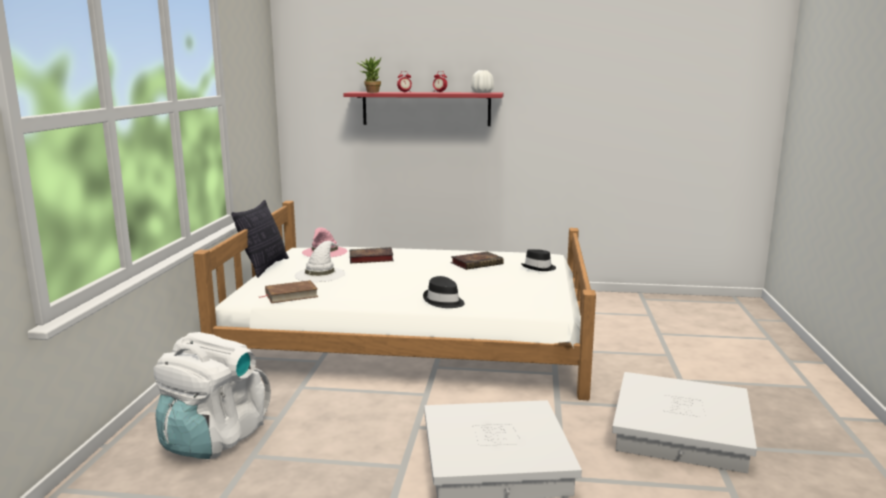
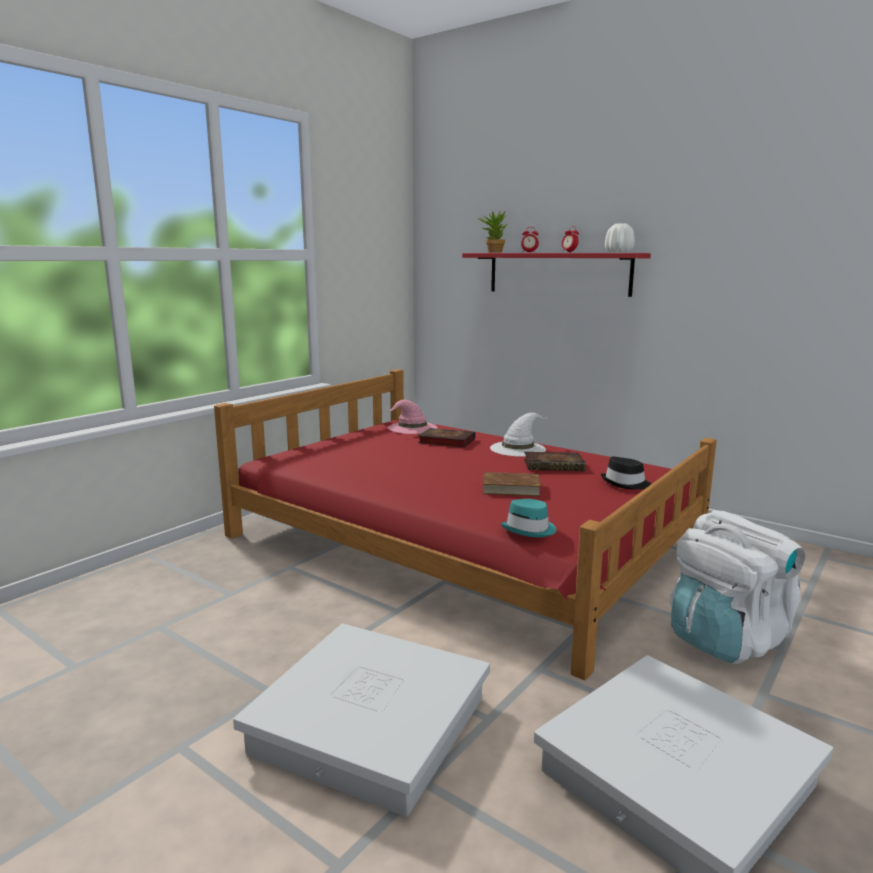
camera: 30 degrees right, 0 degrees up
white backpack [154,332,271,459] -> white backpack moved to [669,510,805,664]
white bed [193,201,596,400] -> red bed [214,369,717,680]
pillow [231,200,289,278] -> none
brown book [259,280,318,303] -> brown book moved to [473,472,541,496]
white hat [294,241,345,282] -> white hat moved to [490,413,548,457]
black hat [423,276,465,308] -> none
none -> turquoise hat [501,499,556,538]

